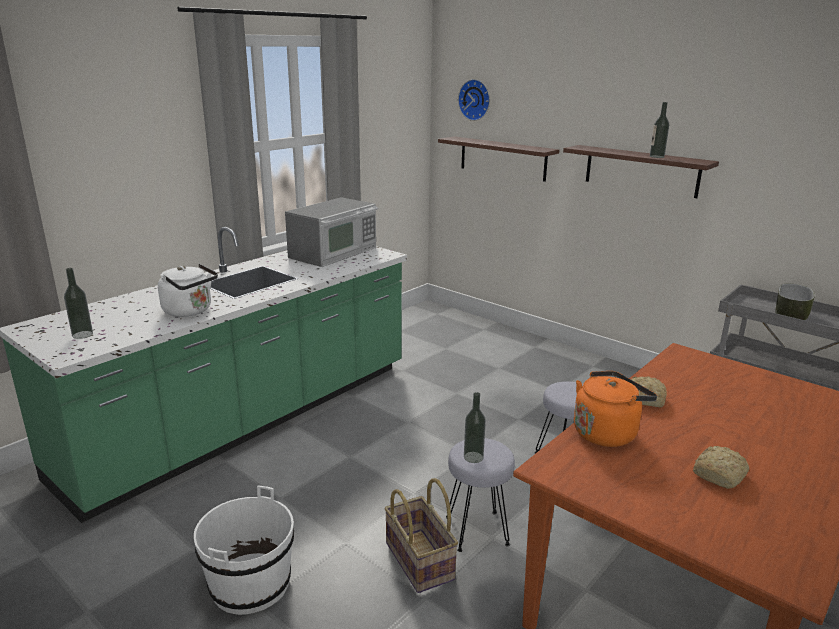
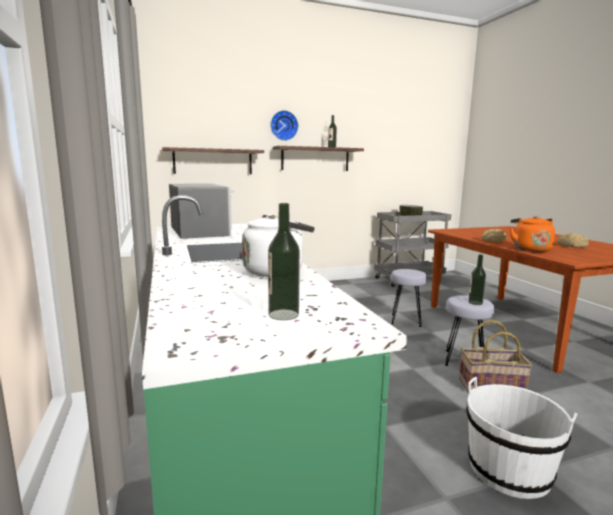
camera: 60 degrees left, 10 degrees down
wall clock [458,79,490,121] -> wall clock moved to [270,110,298,141]

